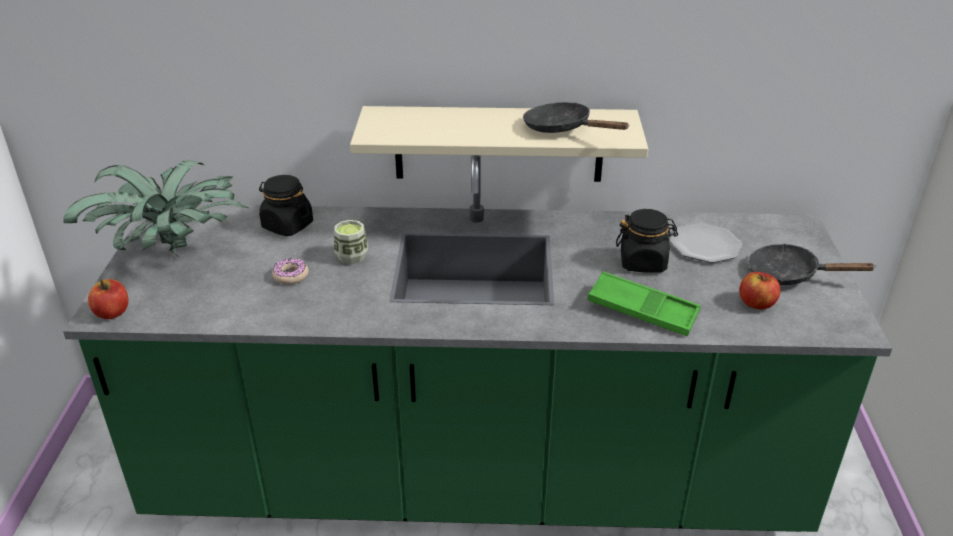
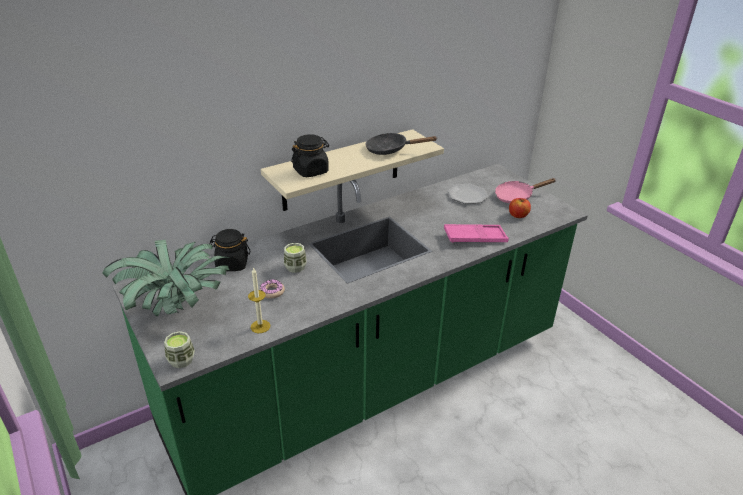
camera: 35 degrees left, 0 degrees up
apple [88,279,128,319] -> cup [164,331,195,368]
green tray [587,271,700,336] -> pink tray [444,224,509,243]
black jar [616,209,678,273] -> black jar moved to [291,134,329,177]
black frying pan [748,243,876,285] -> pink frying pan [495,178,556,203]
none -> candle [248,267,270,333]

